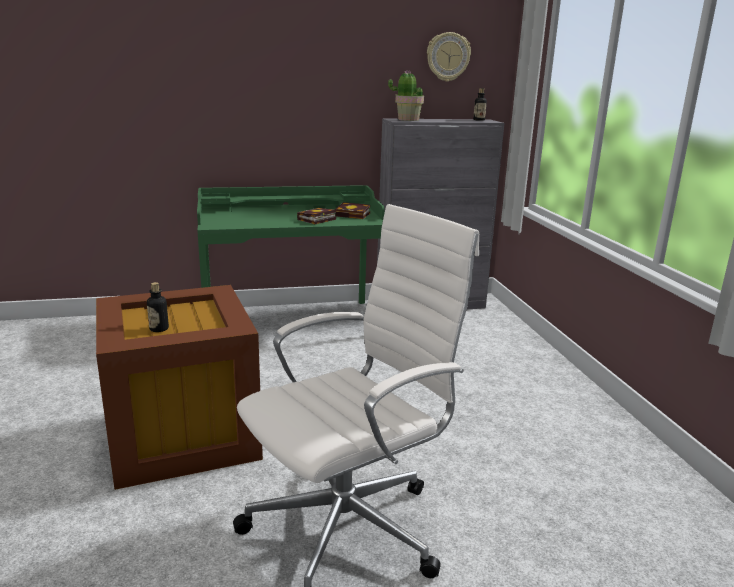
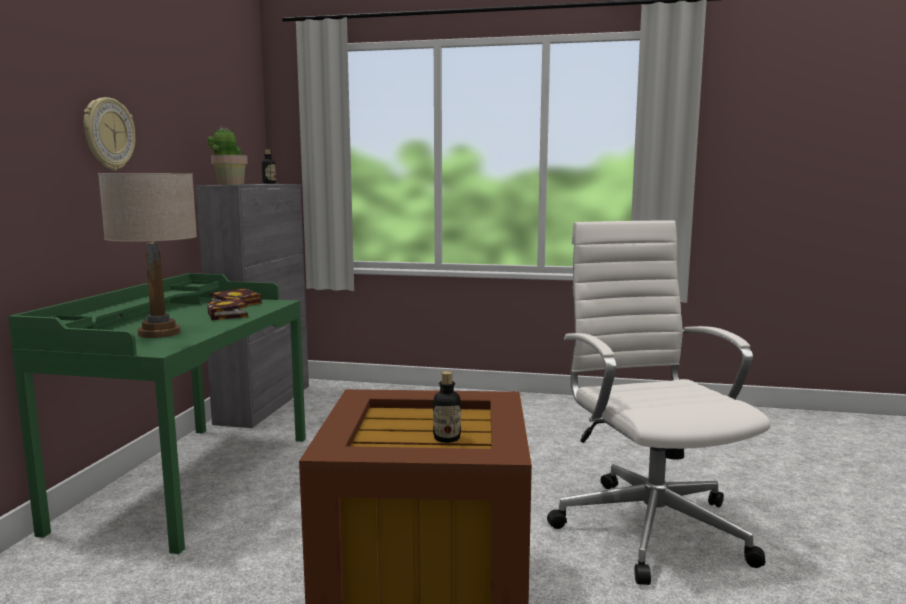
camera: 65 degrees left, 10 degrees down
wall clock [427,32,471,82] -> wall clock moved to [84,97,135,170]
none -> beige table lamp [98,173,197,338]

